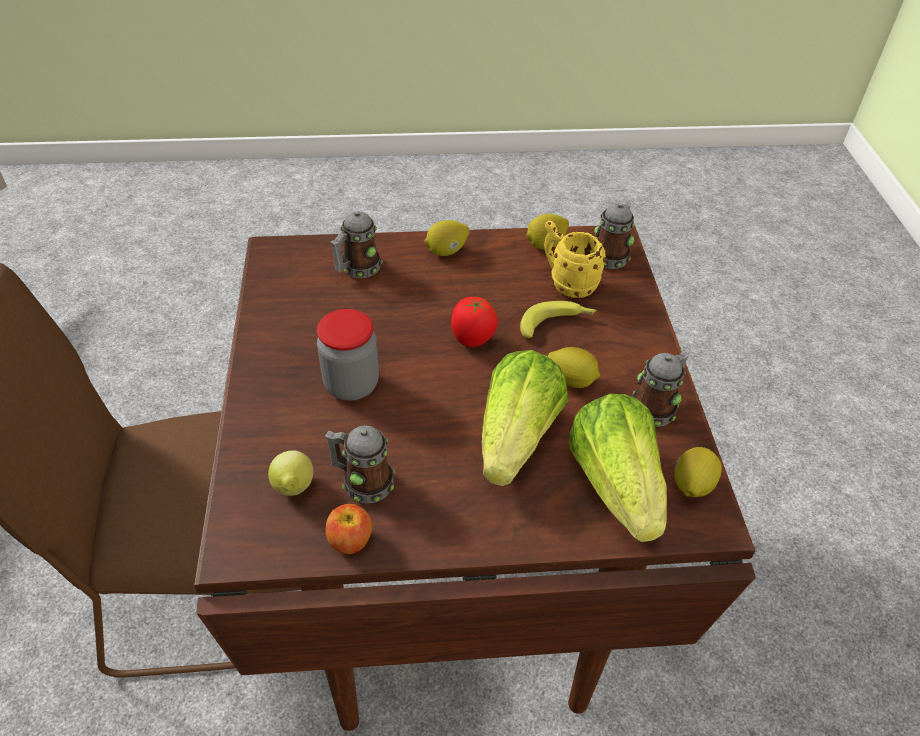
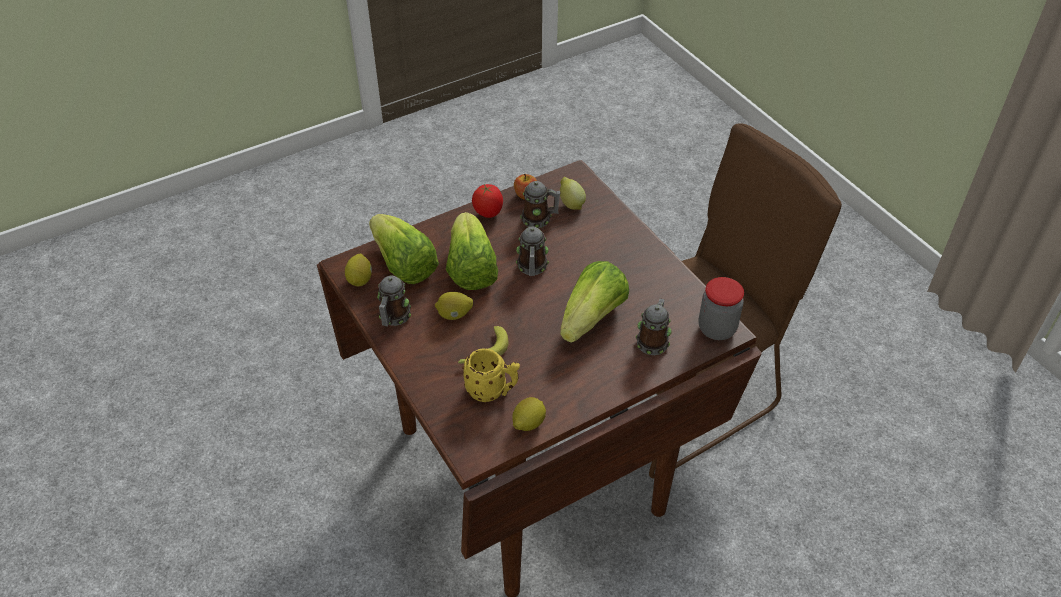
camera: 155 degrees right, 0 degrees up
jar [317,309,379,401] -> jar moved to [699,277,744,340]
lemon [425,220,469,256] -> none
tomato [451,297,498,347] -> tomato moved to [472,184,503,218]
mug [594,202,635,269] -> mug moved to [516,227,549,276]
none -> lettuce [560,261,629,343]

